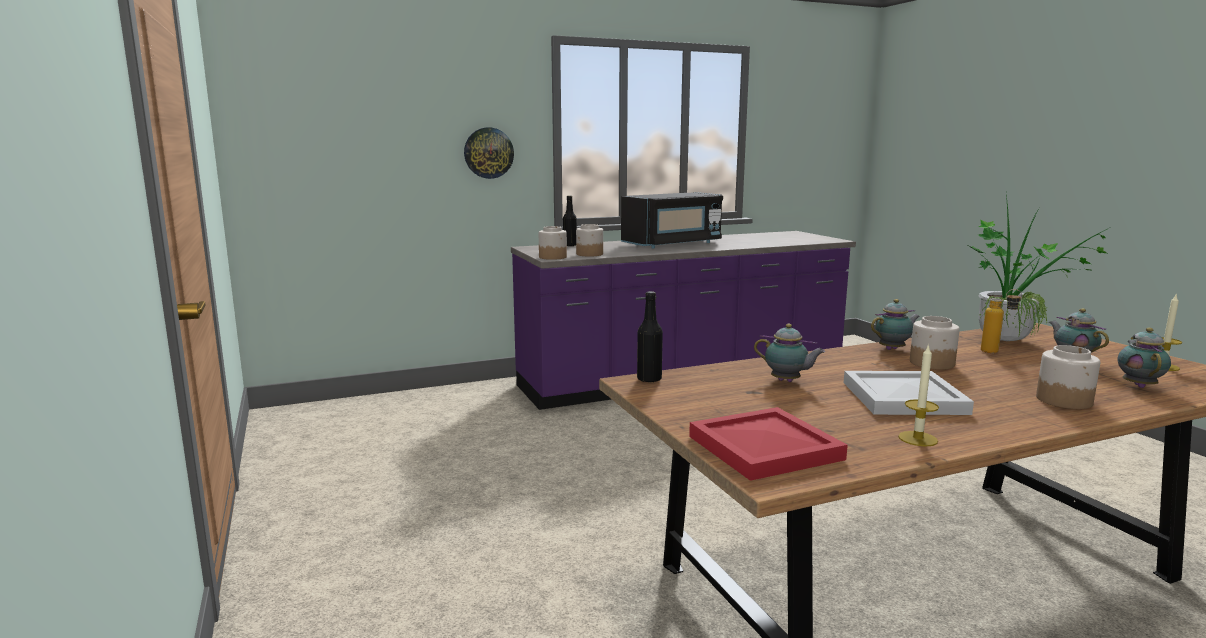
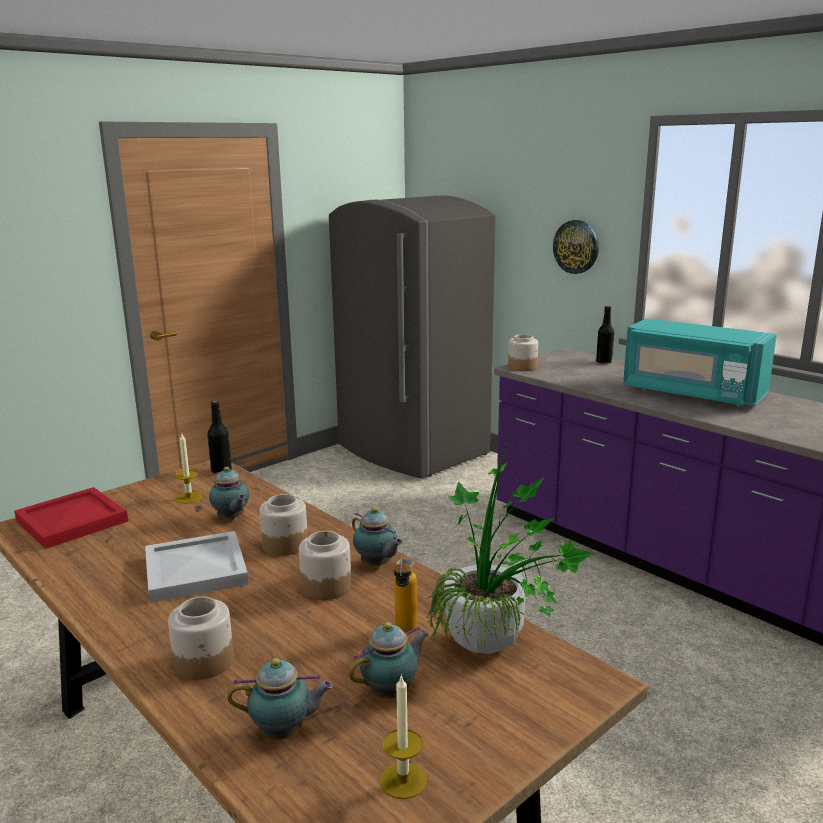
camera: 70 degrees right, 5 degrees up
jar [576,224,603,257] -> jar moved to [259,494,308,556]
black microwave [621,192,723,249] -> turquoise microwave [623,318,777,407]
teapot [754,324,825,382] -> teapot turned 45 degrees counterclockwise [209,467,249,520]
candle [898,344,939,447] -> candle moved to [175,434,202,504]
none -> grey fridge [329,195,495,479]

